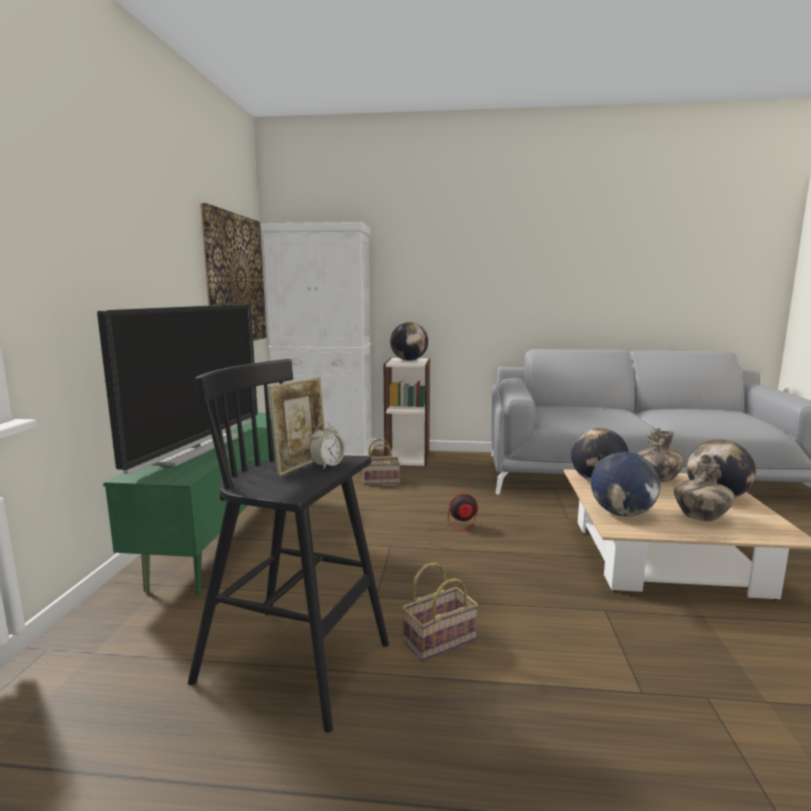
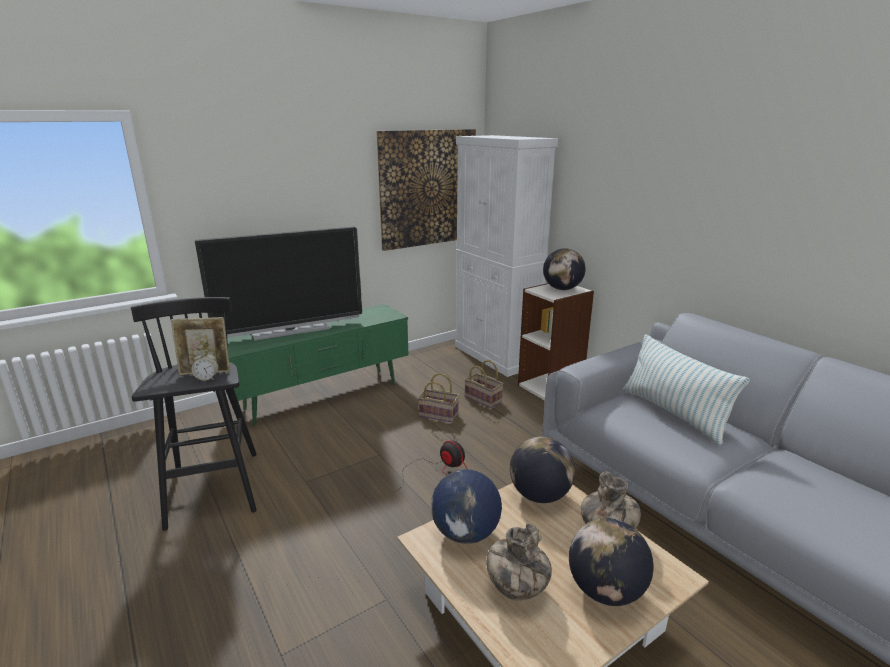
camera: 50 degrees right, 10 degrees up
basket [402,563,478,661] -> basket moved to [418,373,459,422]
none -> pillow [623,334,750,445]

